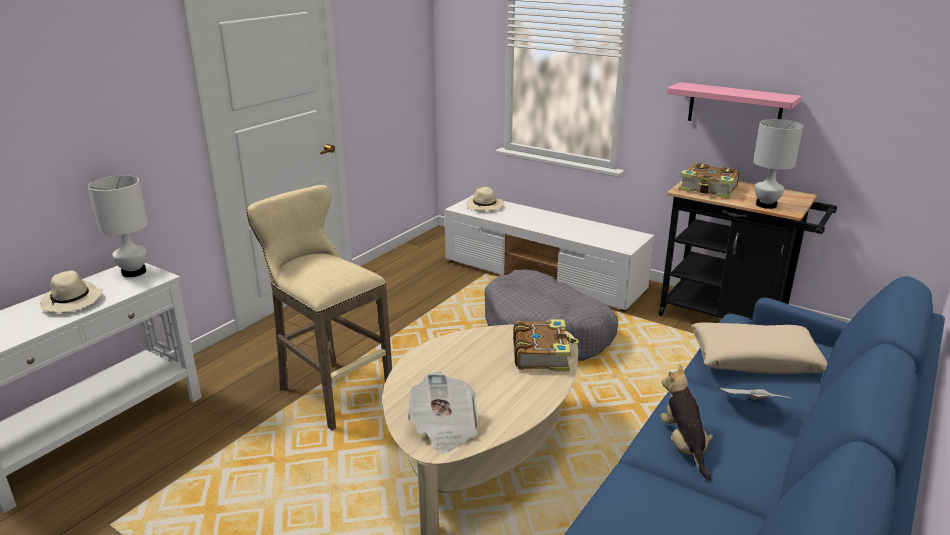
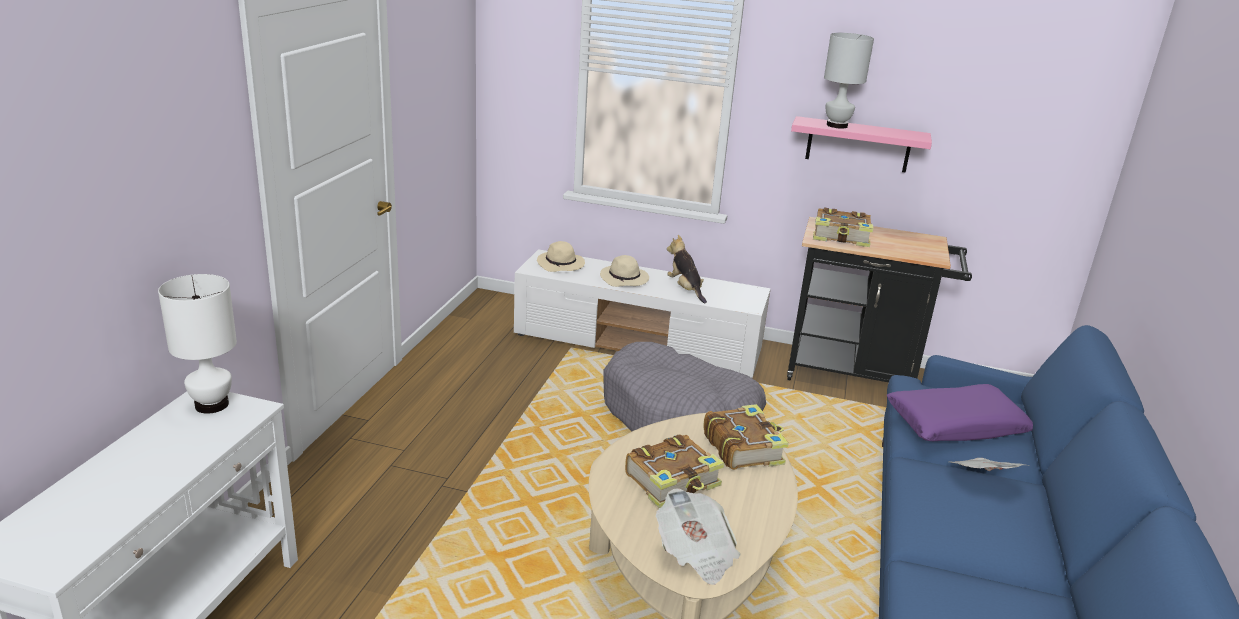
camera: 20 degrees left, 0 degrees up
beige hat [40,271,103,313] -> beige hat moved to [600,255,649,287]
beige stool [247,185,392,430] -> none
plush toy [660,364,713,481] -> plush toy moved to [667,235,707,304]
beige pillow [692,322,828,374] -> purple pillow [887,384,1033,441]
white table lamp [753,119,803,209] -> white table lamp moved to [824,33,874,129]
none -> book [625,435,724,508]

